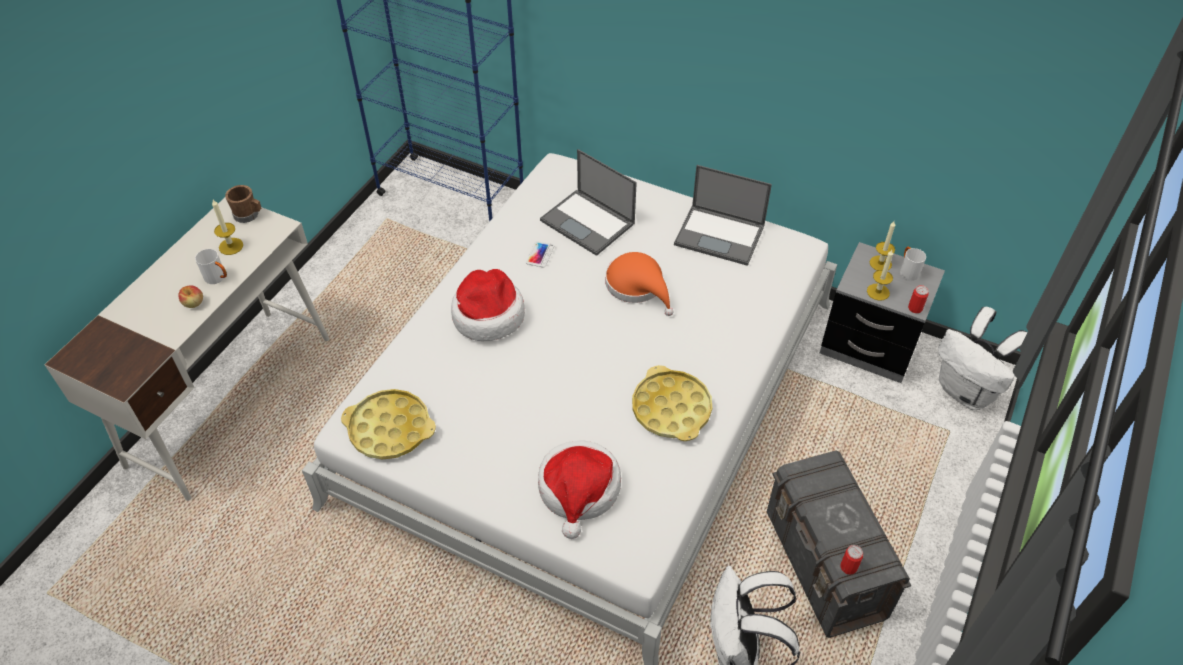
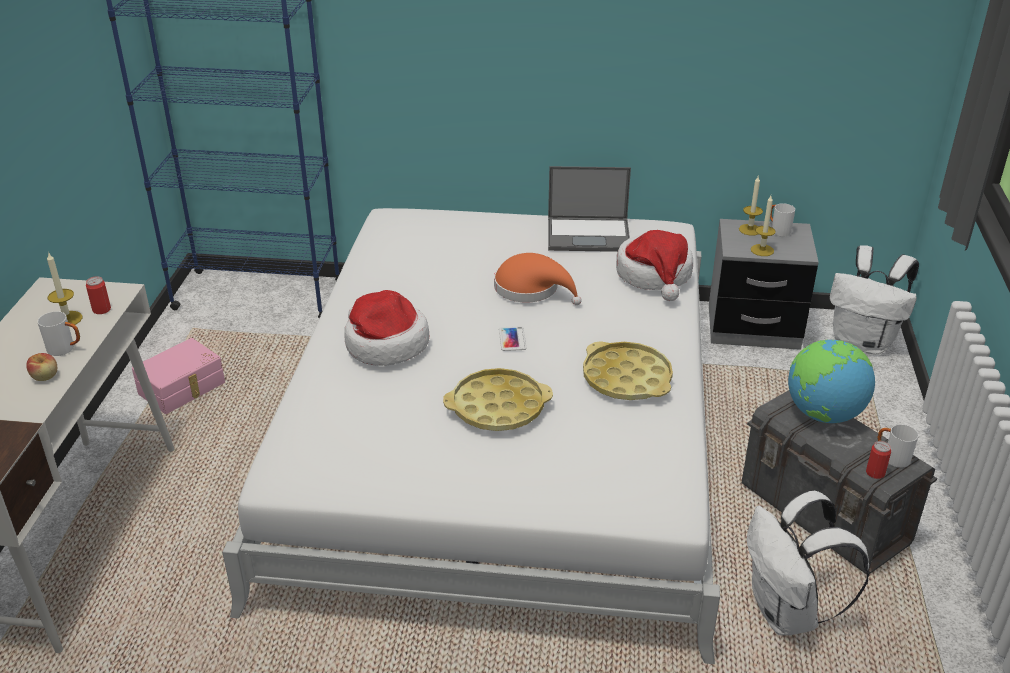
camera: 20 degrees left, 15 degrees down
brown mug [225,185,261,223] -> none
yellow tray [341,389,436,460] -> yellow tray moved to [443,368,553,431]
phone [526,241,554,268] -> phone moved to [499,326,527,351]
hat [538,440,621,539] -> hat moved to [616,230,693,301]
laptop [540,149,637,256] -> none
can [908,285,929,313] -> can moved to [86,276,111,314]
none -> pink storage box [132,338,225,414]
none -> globe [788,340,875,423]
none -> white mug [878,425,919,468]

